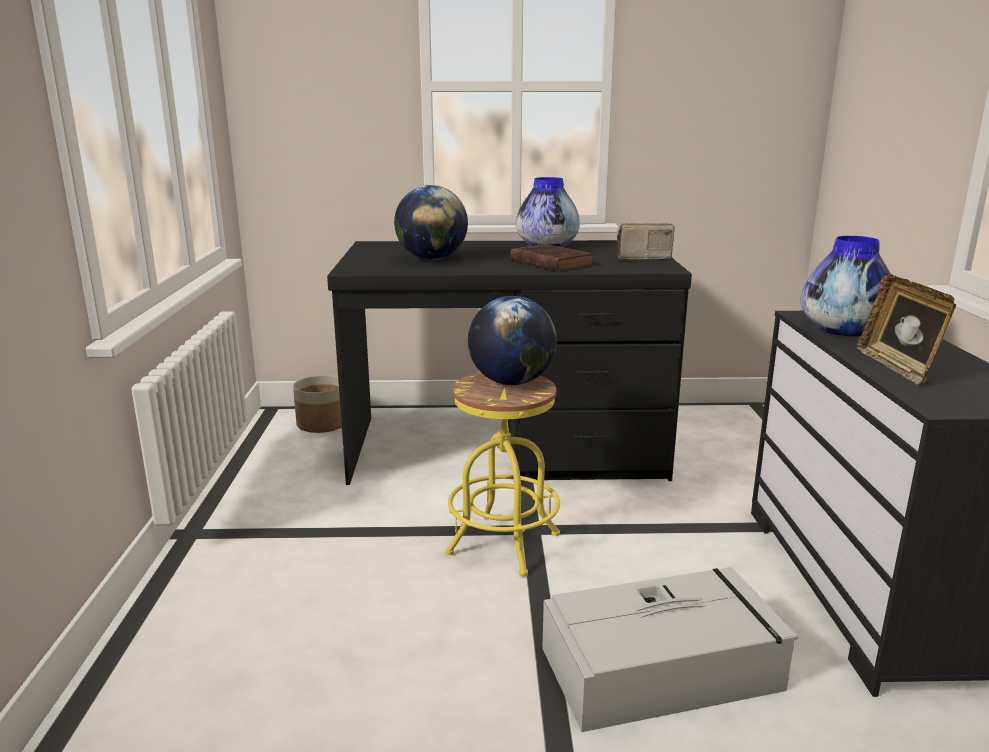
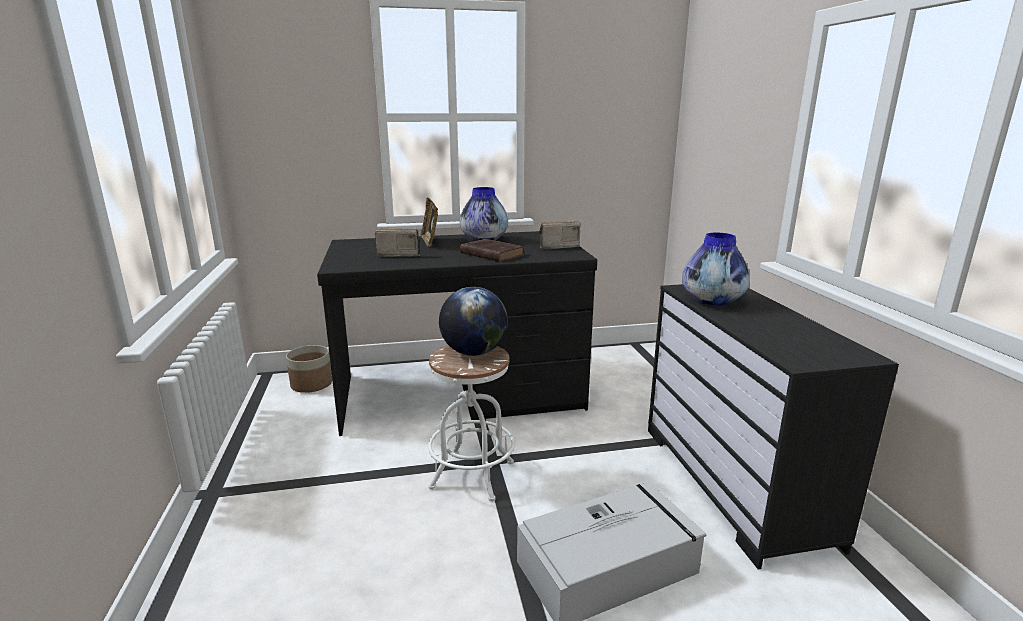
camera: 10 degrees left, 0 degrees up
globe [394,185,468,260] -> radio [375,228,421,257]
yellow stool [445,373,560,577] -> white stool [428,345,515,502]
picture frame [857,273,956,385] -> picture frame moved to [421,197,438,248]

